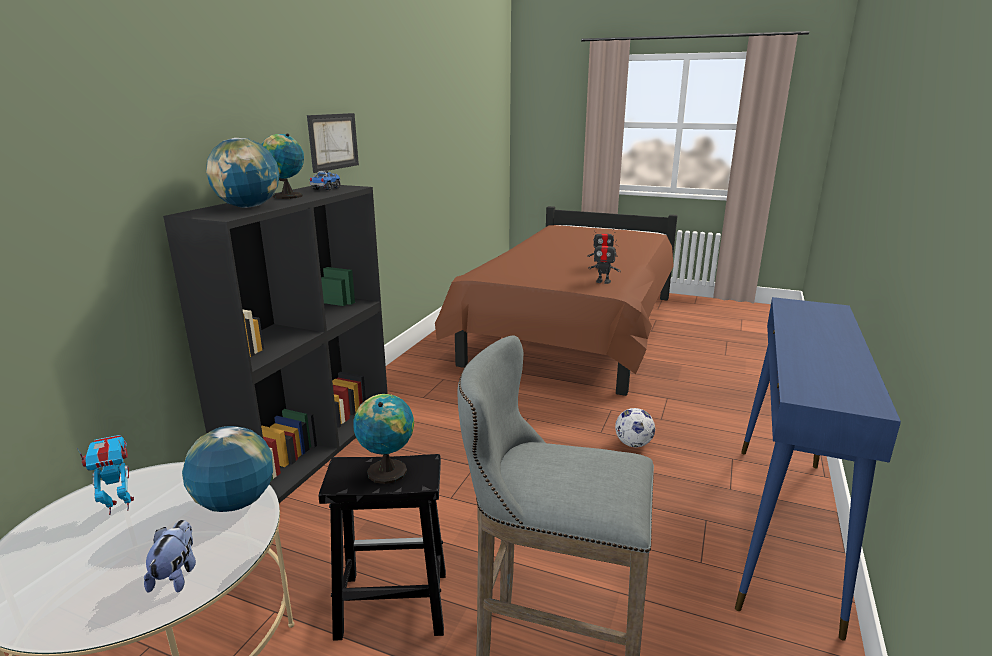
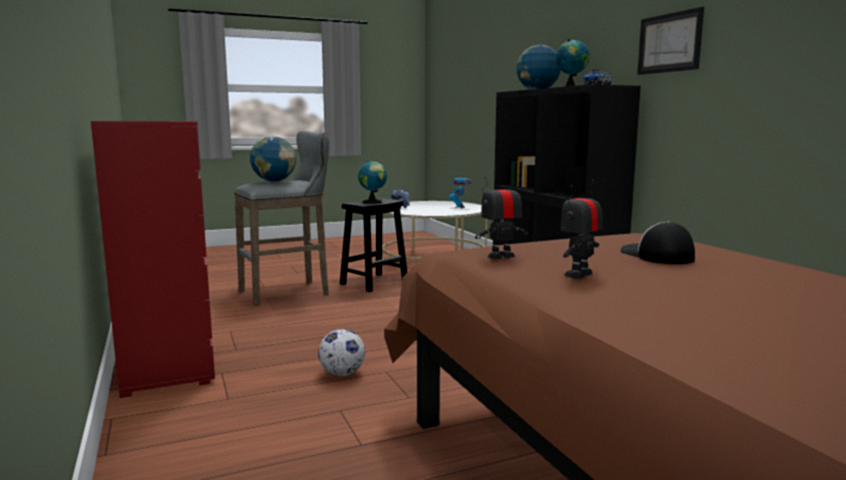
camera: 135 degrees right, 10 degrees down
globe [182,426,273,512] -> globe moved to [250,136,296,181]
blue console table [735,297,901,641] -> red dresser [91,121,215,398]
none -> cap [620,221,695,264]

